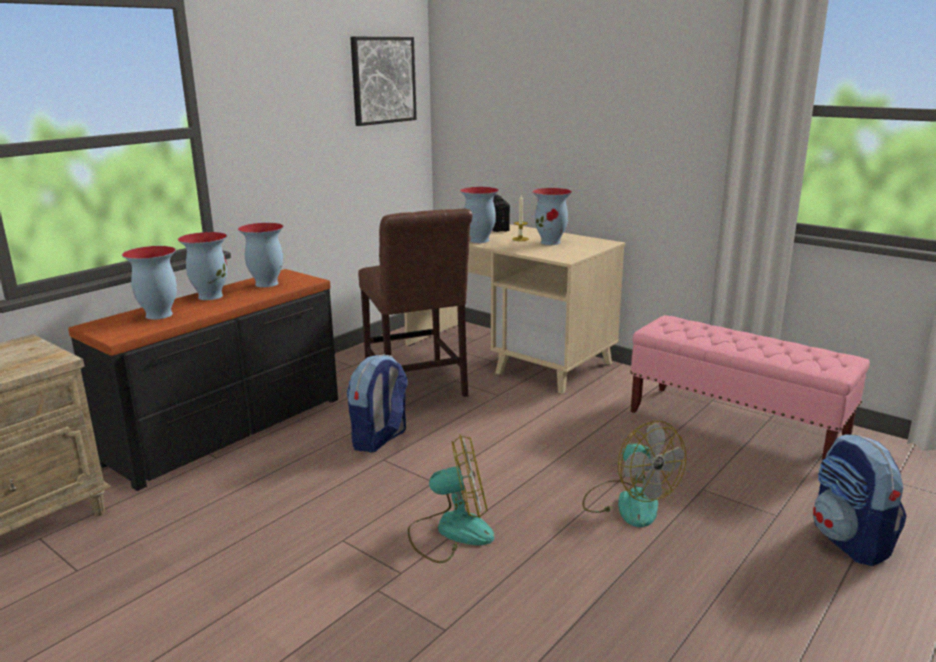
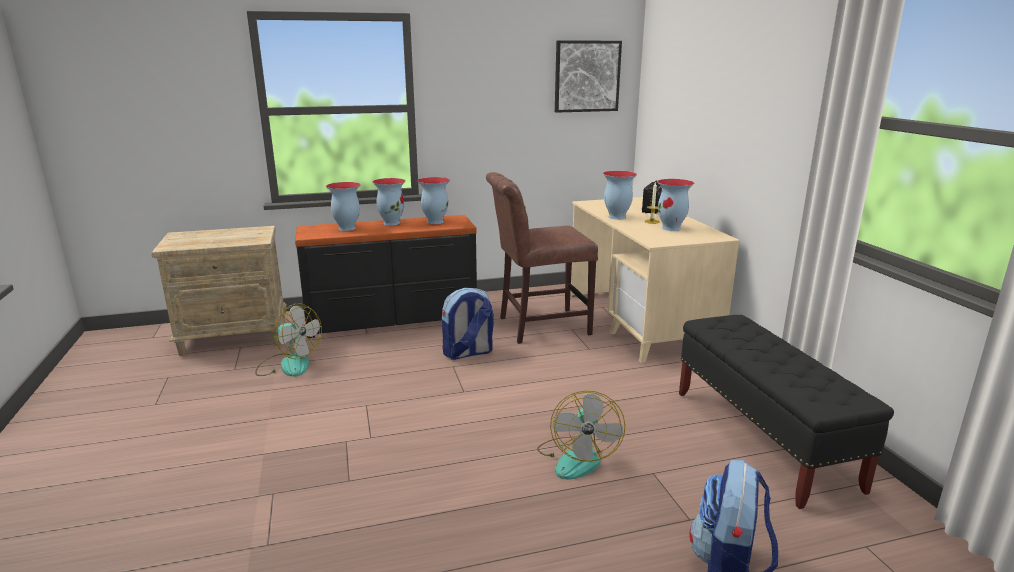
camera: 35 degrees right, 0 degrees up
brown chair [358,208,472,397] -> brown chair turned 60 degrees clockwise [486,172,598,344]
fan [408,434,494,563] -> fan moved to [255,304,322,377]
pink bench [630,315,870,460] -> black bench [679,315,894,509]

